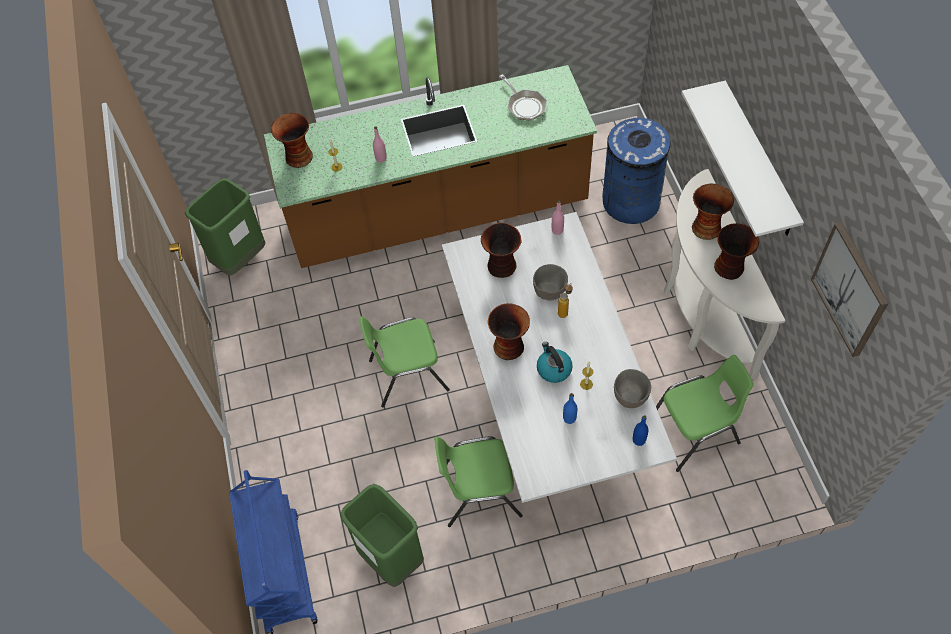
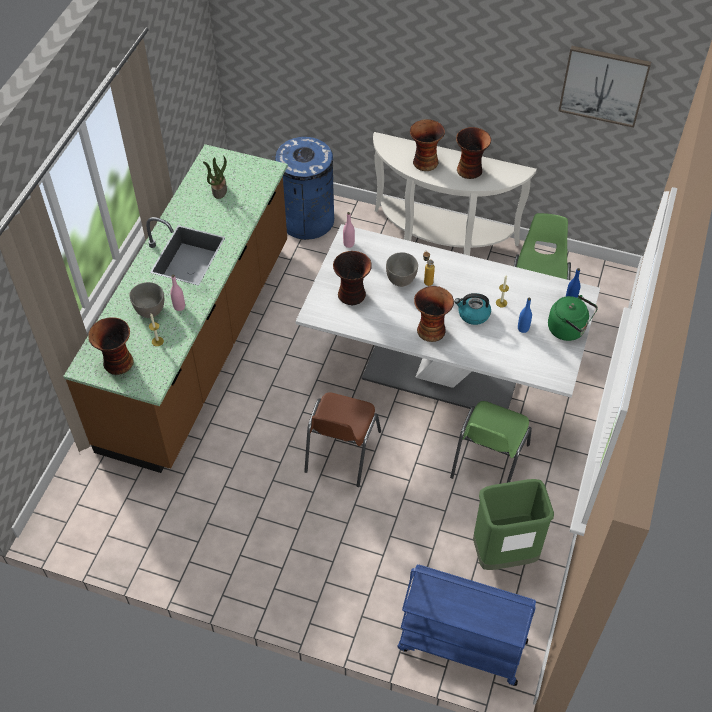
camera: 60 degrees left, 5 degrees down
green trash can [185,178,266,275] -> none
green chair [359,317,450,408] -> brown chair [304,393,381,487]
frying pan [499,74,547,120] -> potted plant [203,155,227,199]
grey bowl [614,369,651,408] -> grey bowl moved to [129,282,164,318]
white shelf [681,81,804,237] -> none
none -> green kettle [548,295,598,341]

